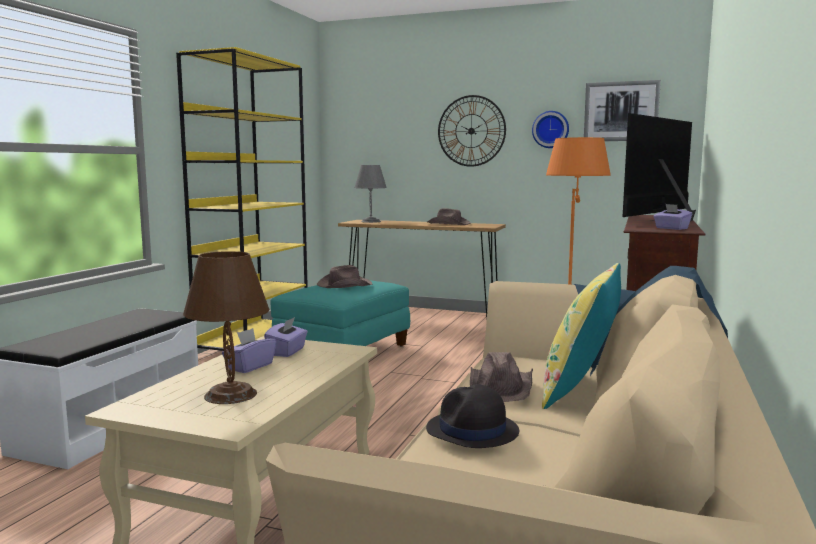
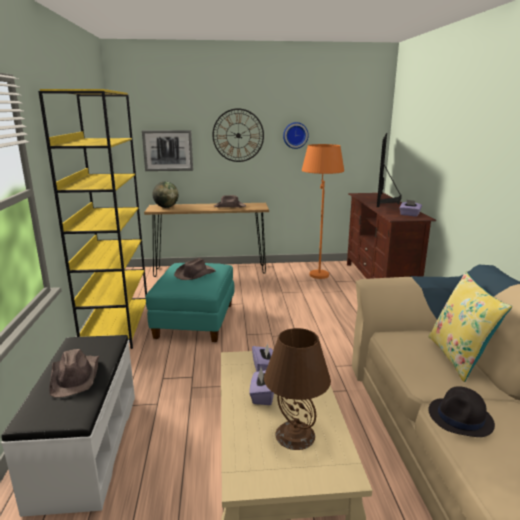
camera: 25 degrees left, 10 degrees up
grey table lamp [354,165,387,223] -> globe [152,181,178,208]
brown hat [470,352,533,402] -> brown hat moved to [49,349,99,398]
picture [584,80,661,141] -> picture moved to [142,130,193,171]

